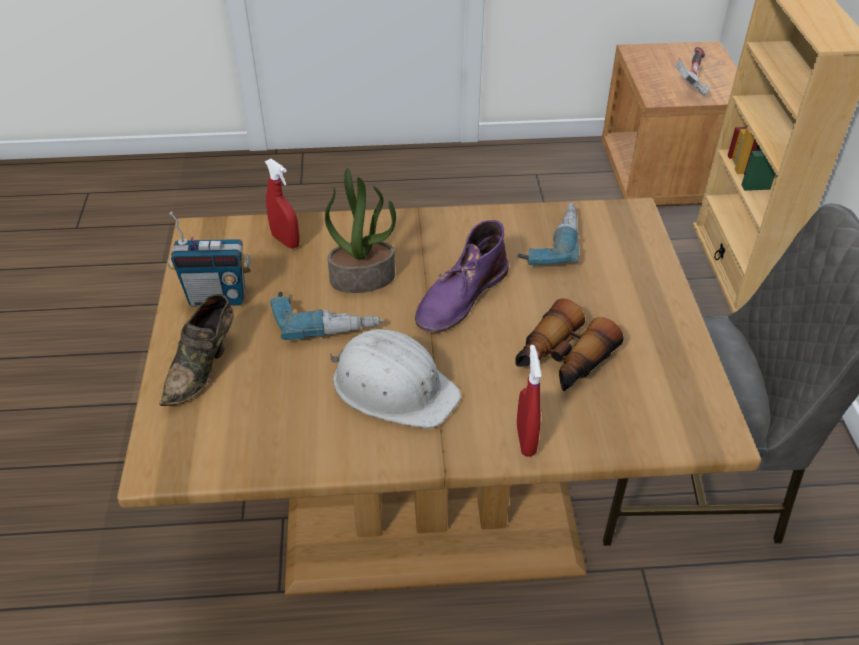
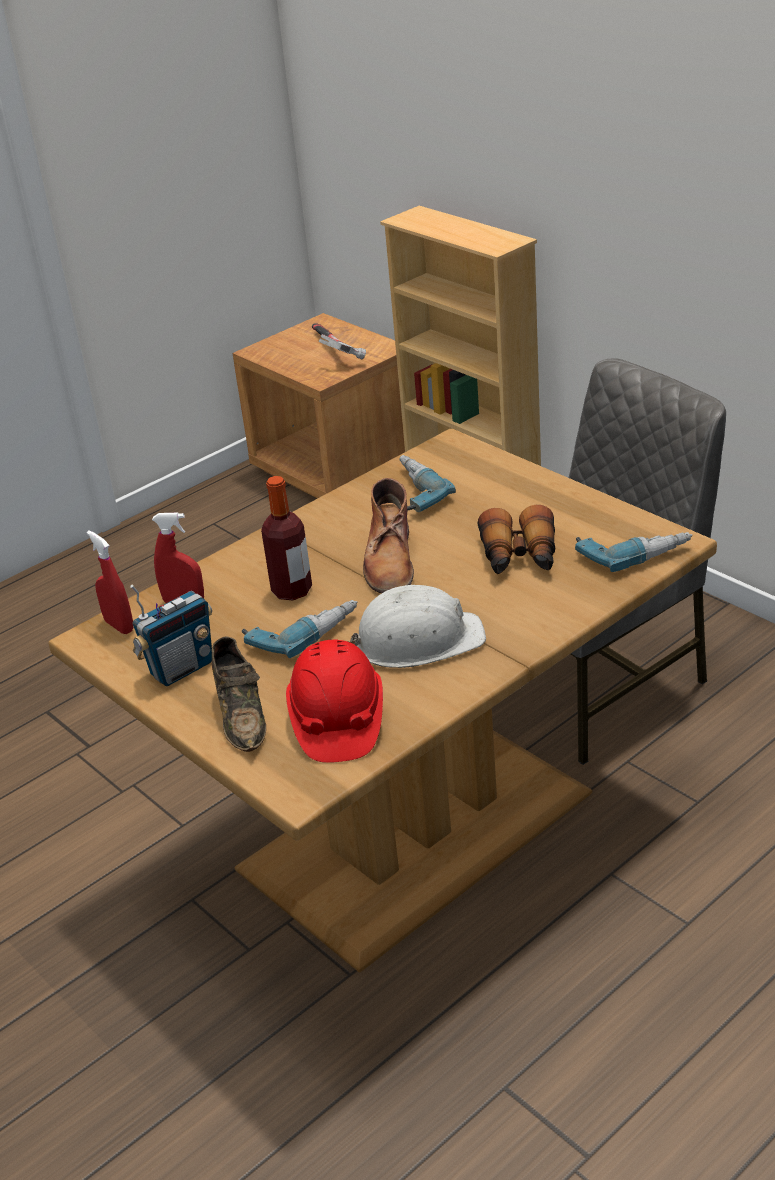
camera: 35 degrees left, 10 degrees down
potted plant [325,168,396,293] -> bottle [261,476,312,600]
purple boot [415,220,509,333] -> brown boot [363,478,414,593]
red spray bottle [517,345,541,457] -> red spray bottle moved to [87,531,134,634]
none -> red hard hat [286,639,383,763]
none -> power drill [575,532,692,572]

